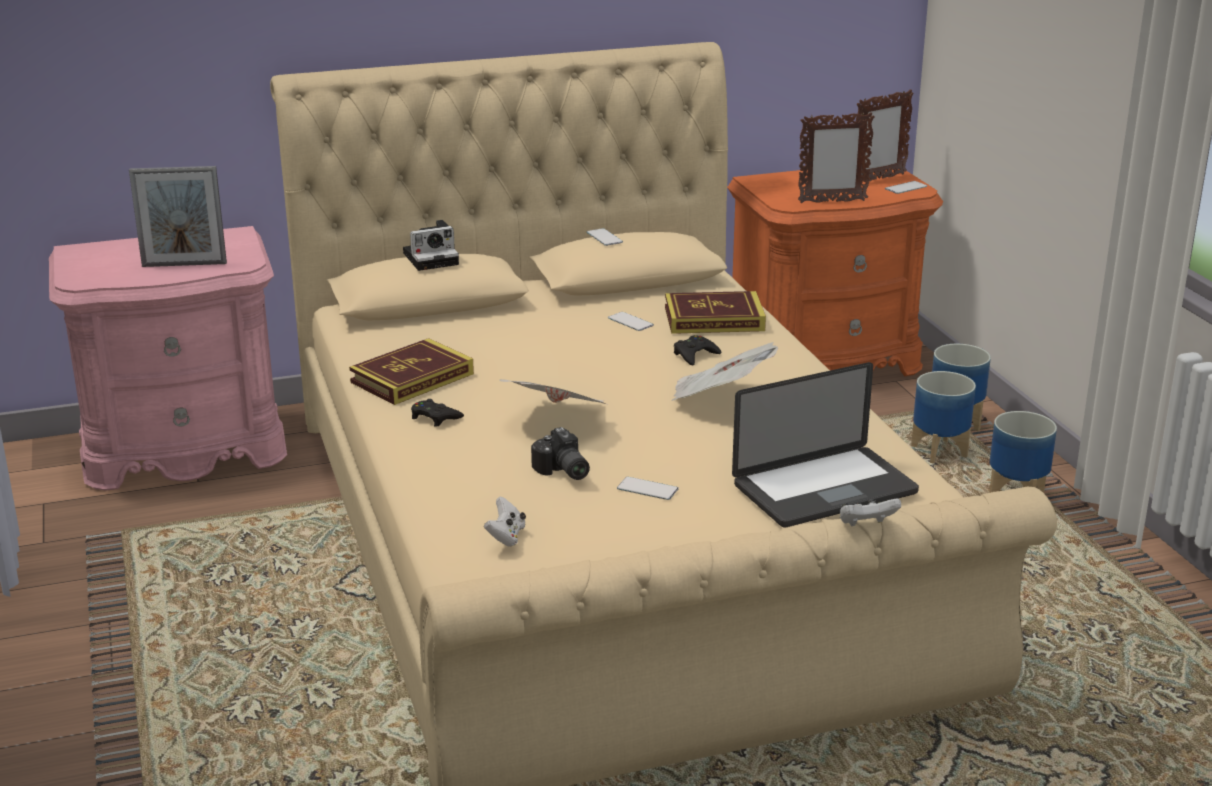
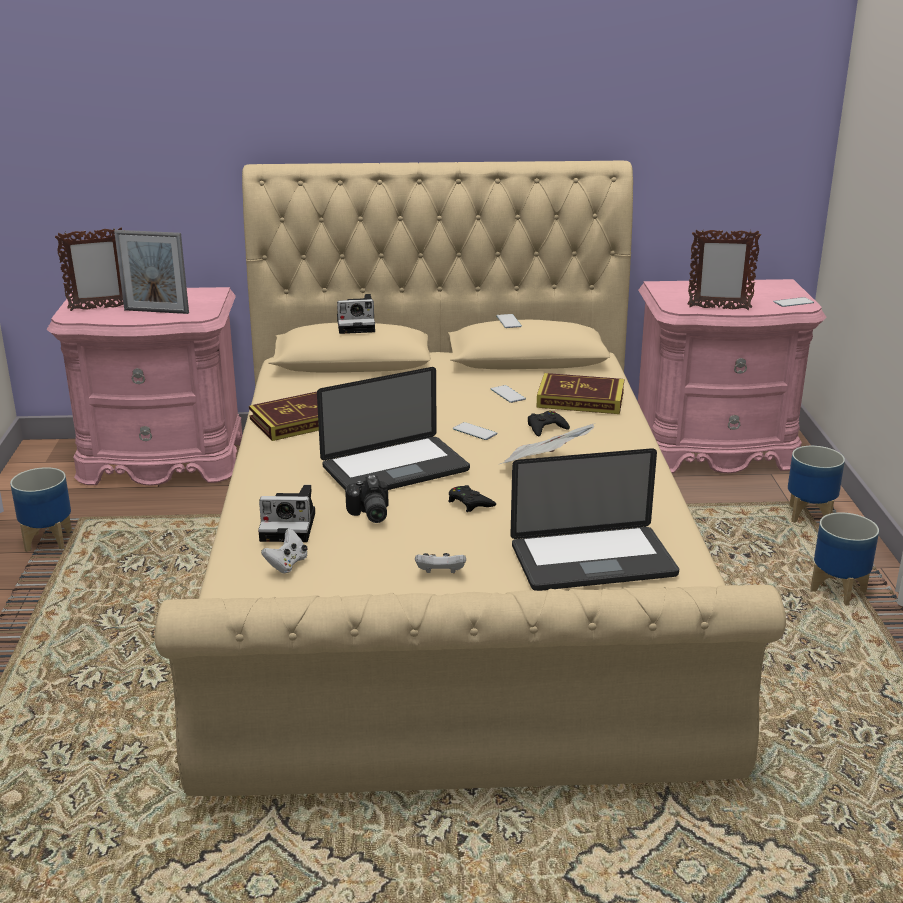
camera: 15 degrees right, 0 degrees up
black game controller [411,399,464,427] -> black game controller moved to [449,485,496,512]
newspaper [499,379,606,404] -> laptop [317,367,470,490]
phone [617,477,679,500] -> phone moved to [453,422,497,440]
orange nightstand [727,168,943,376] -> pink nightstand [638,279,827,473]
white game controller [840,498,901,526] -> white game controller moved to [415,553,466,573]
picture frame [856,90,914,181] -> picture frame moved to [55,227,124,311]
planter [911,371,976,464] -> planter moved to [10,467,72,552]
none -> camera [258,485,315,542]

